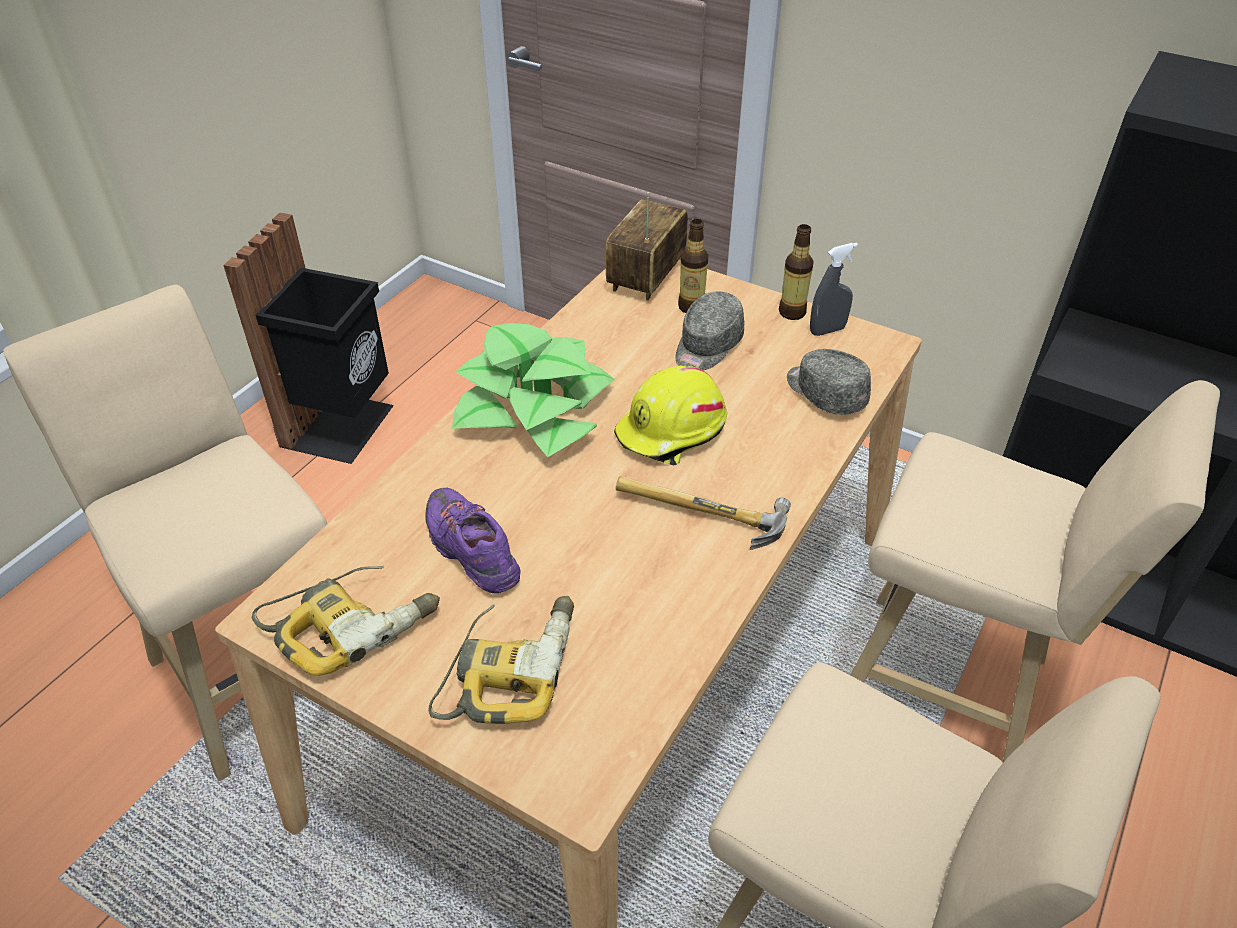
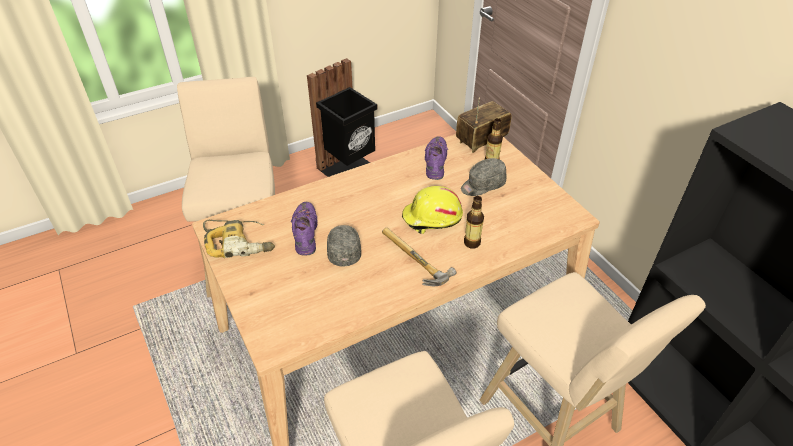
camera: 30 degrees right, 0 degrees up
power drill [429,596,574,724] -> none
potted plant [452,323,615,457] -> none
bottle [779,224,813,320] -> bottle moved to [464,196,484,249]
grey cap [787,349,871,415] -> grey cap moved to [327,225,361,266]
grey spray bottle [810,242,858,336] -> none
none -> purple shoe [425,136,448,180]

